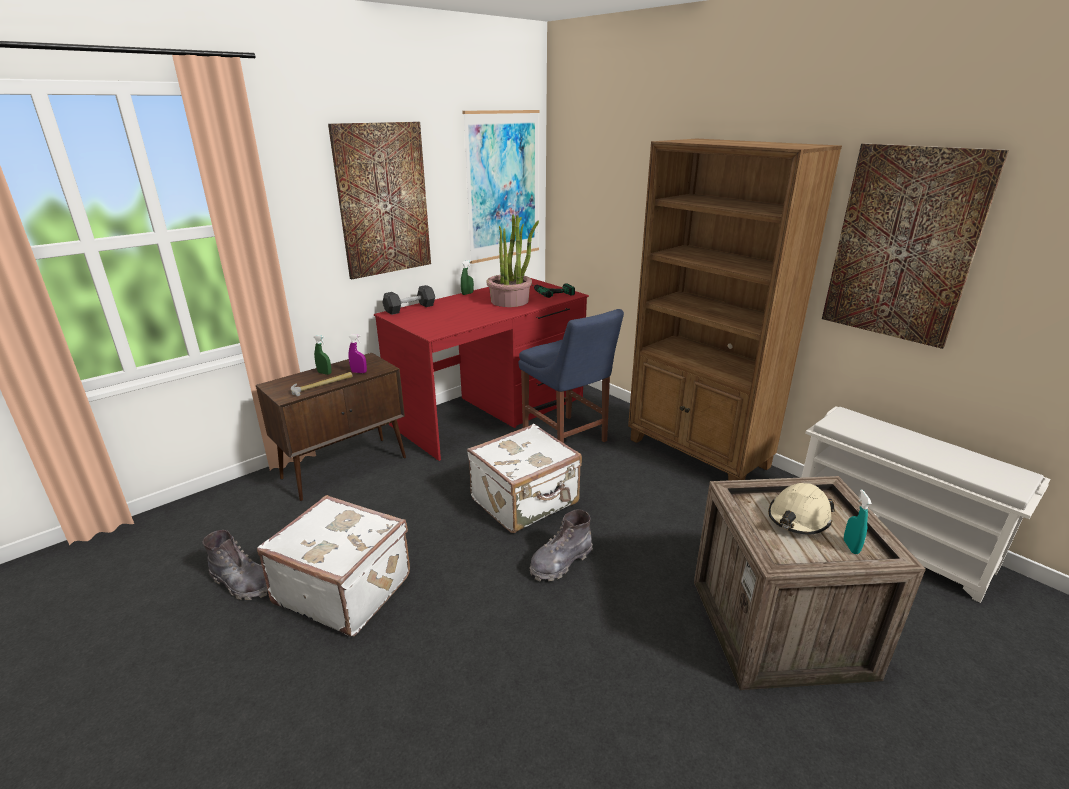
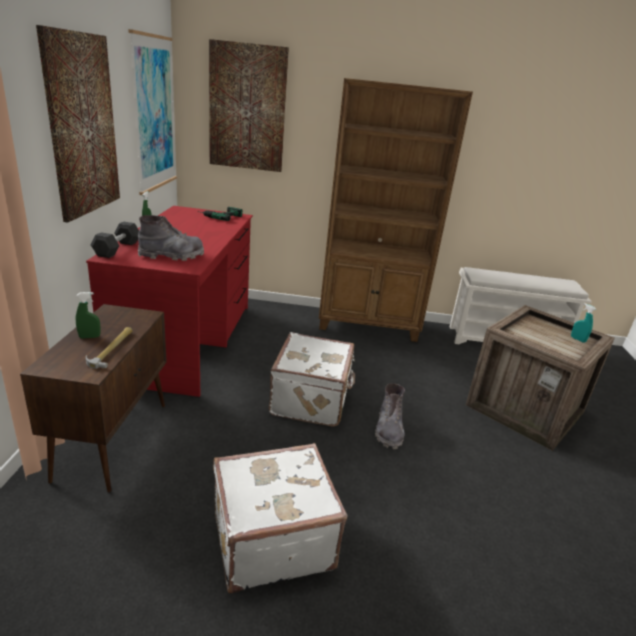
camera: 45 degrees left, 0 degrees up
grey boot [203,530,268,600] -> grey boot moved to [138,215,204,261]
purple spray bottle [348,334,367,373] -> none
potted plant [486,214,539,307] -> none
blue chair [518,309,624,443] -> none
beige hard hat [768,483,835,534] -> none
picture [822,144,1009,349] -> picture moved to [209,39,289,172]

